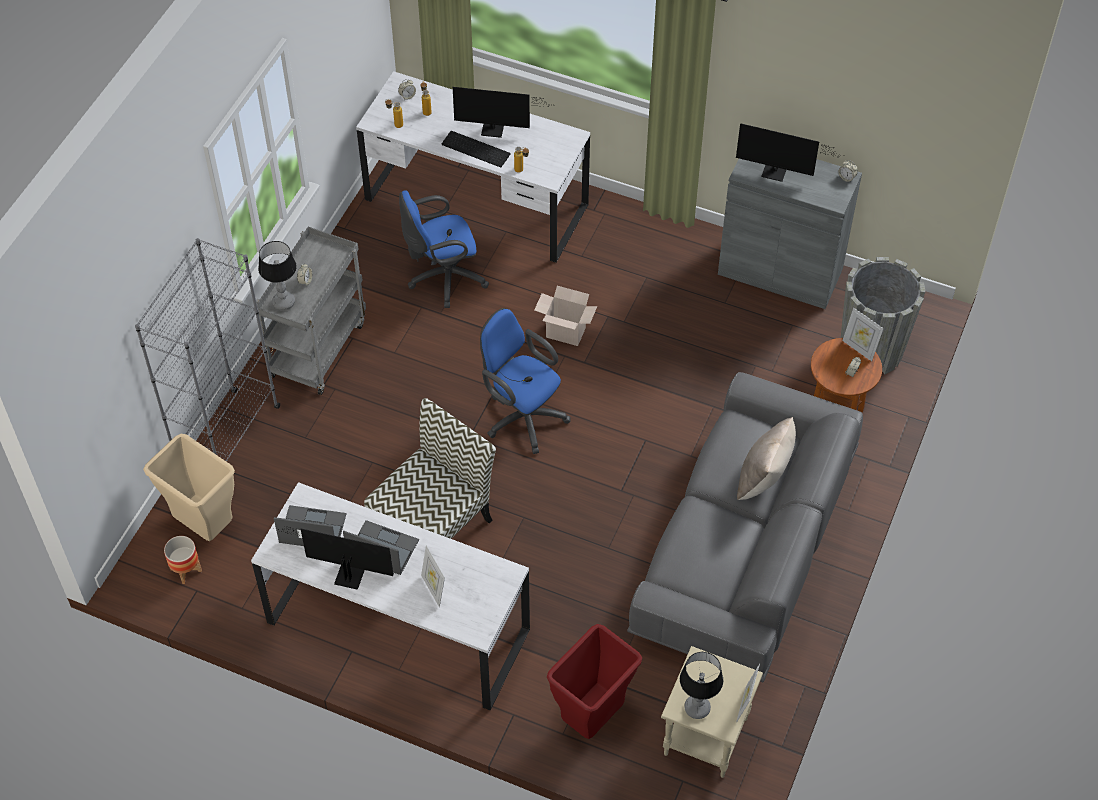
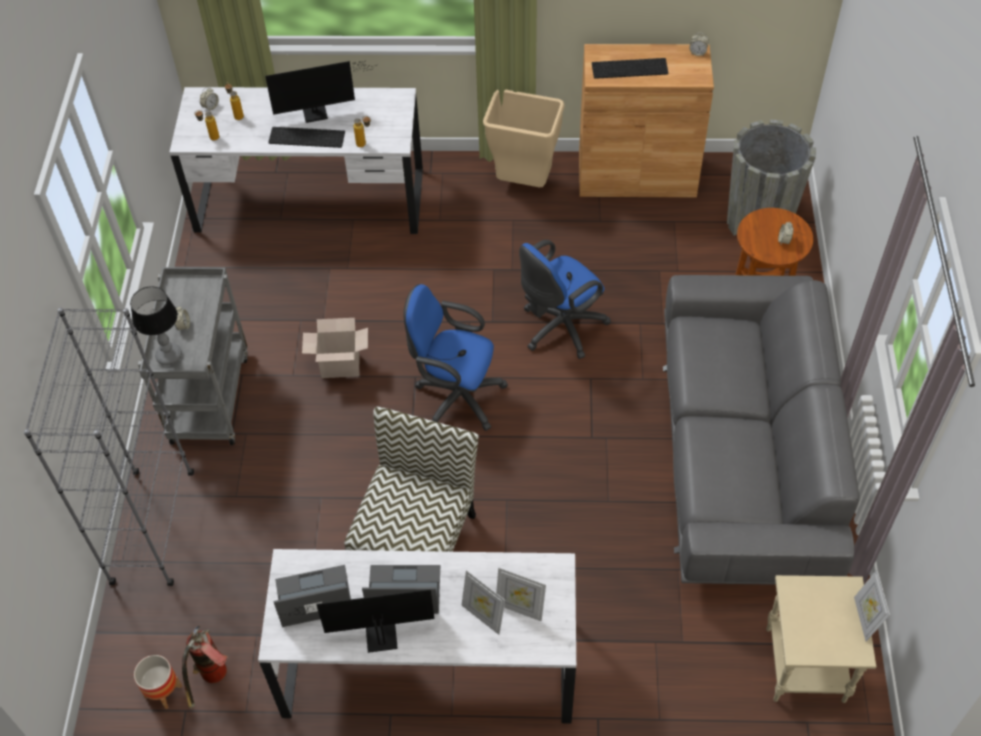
camera: 20 degrees left, 0 degrees up
beige trash can [143,434,235,541] -> beige trash can moved to [483,90,565,188]
blue office chair [399,190,489,308] -> blue office chair moved to [519,240,611,359]
cardboard box [534,286,597,346] -> cardboard box moved to [302,318,368,378]
red trash can [547,624,642,739] -> none
table lamp [680,652,723,719] -> none
grey cabinet [718,159,862,309] -> brown cabinet [579,44,714,197]
monitor [736,123,839,182] -> keyboard [592,58,668,79]
beige pillow [737,417,796,500] -> none
picture frame [842,308,884,361] -> picture frame moved to [496,567,546,621]
none -> fire extinguisher [182,626,227,709]

